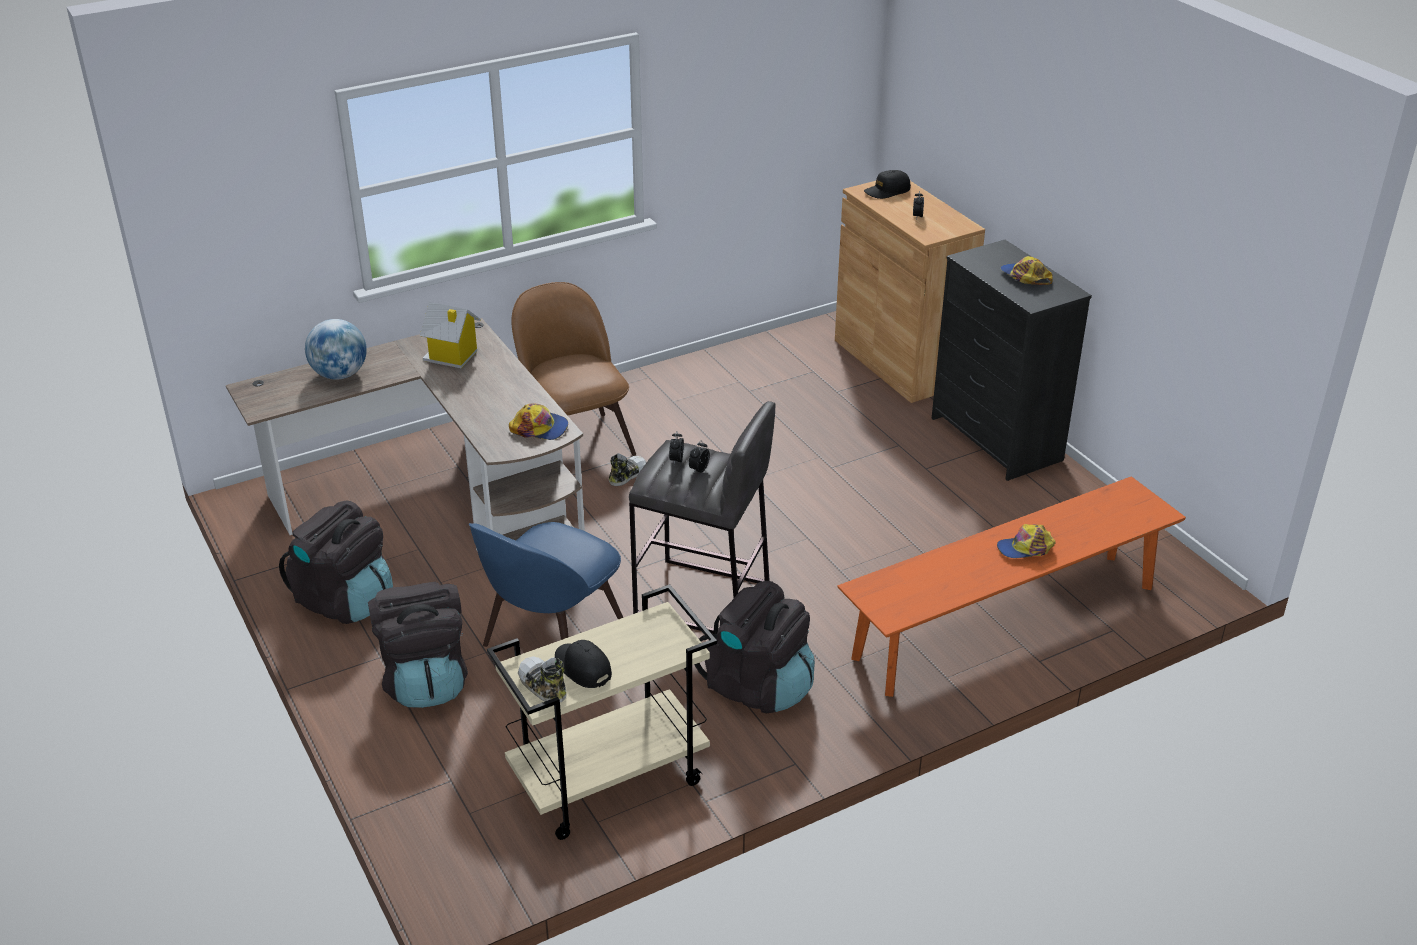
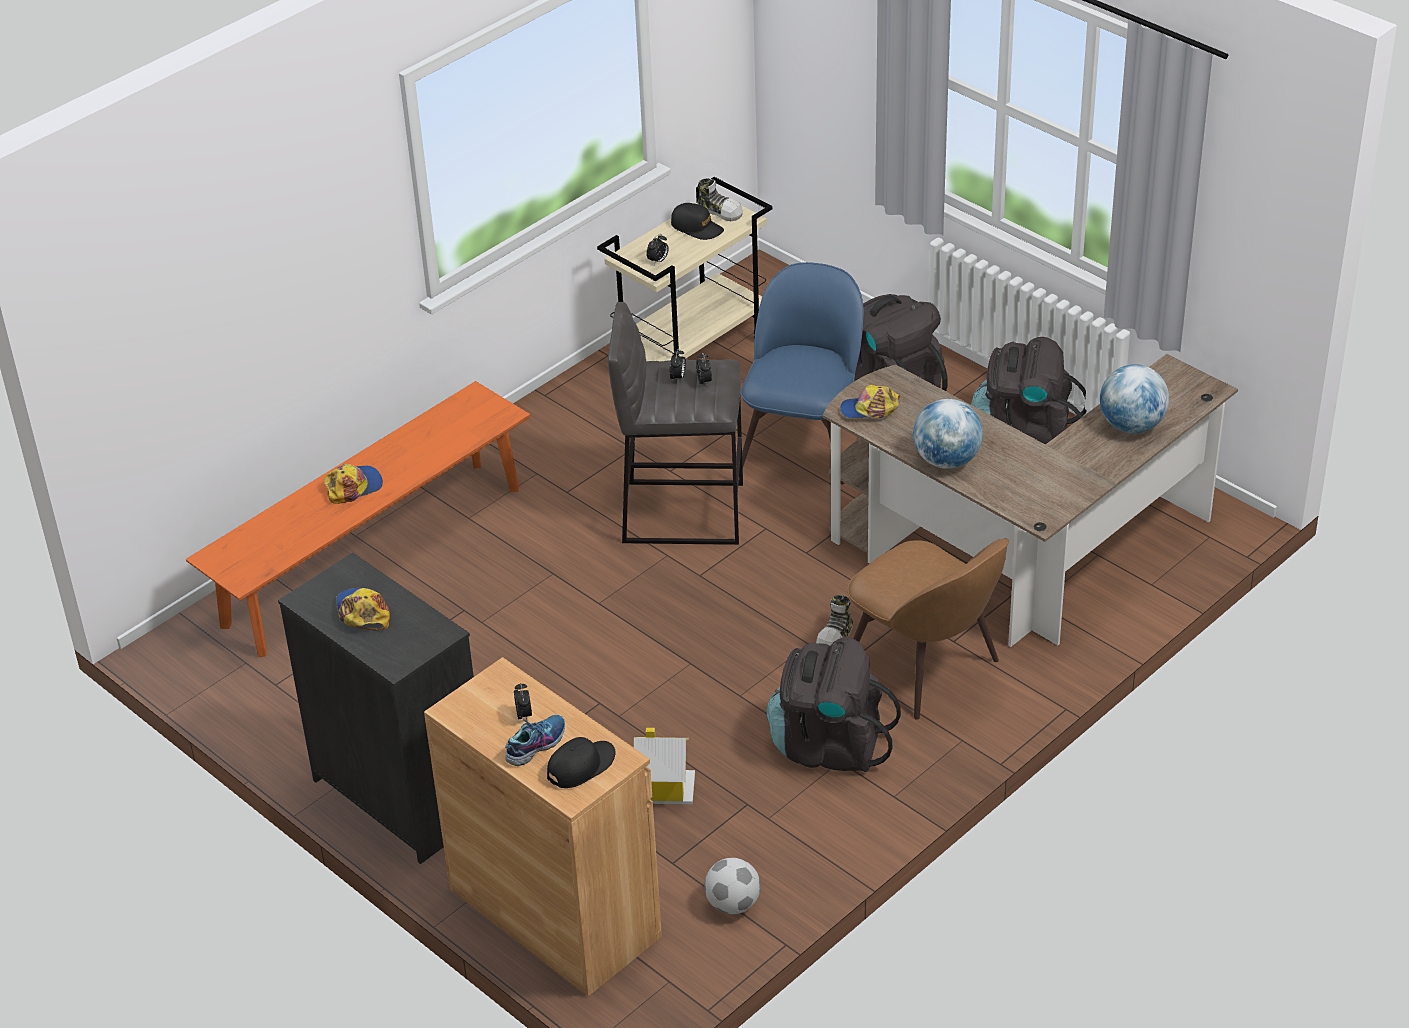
camera: 165 degrees right, 5 degrees up
toy house [420,302,481,368] -> toy house moved to [634,728,695,805]
black backpack [694,581,815,713] -> black backpack moved to [767,638,901,772]
cap [1000,256,1053,285] -> cap turned 150 degrees counterclockwise [336,588,390,631]
none -> shoe [505,715,565,766]
none -> alarm clock [646,234,669,265]
none -> football [704,858,760,914]
none -> globe [913,399,983,469]

